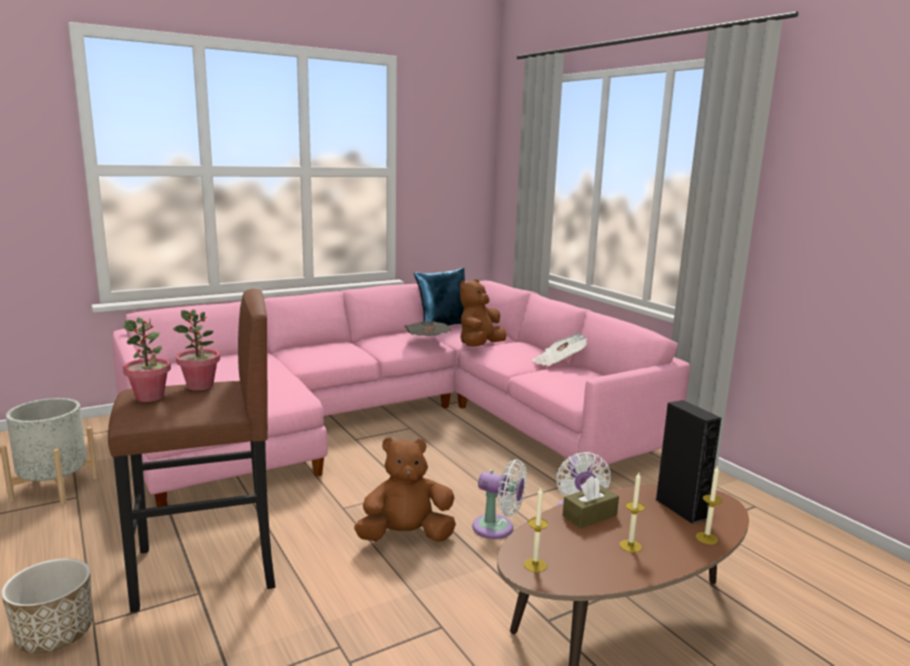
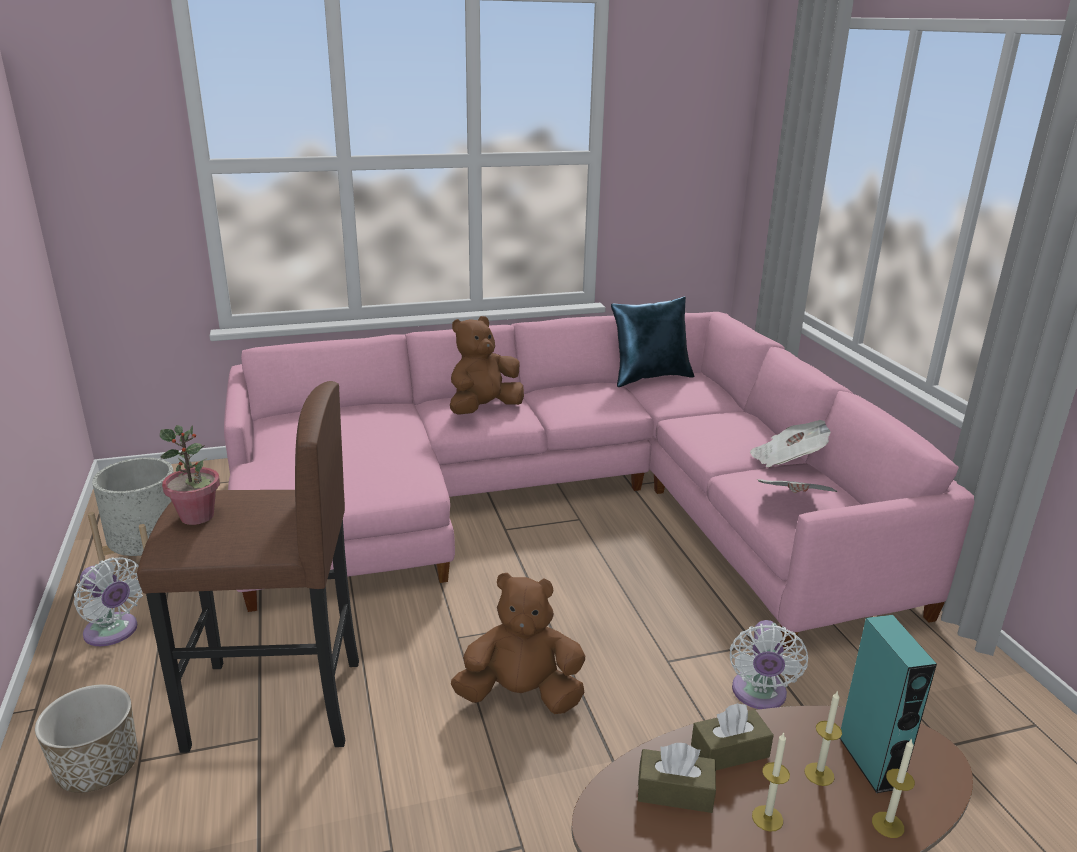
camera: 15 degrees right, 10 degrees up
potted plant [173,309,220,391] -> none
newspaper [404,321,451,336] -> newspaper moved to [757,479,838,493]
brown plush toy [460,279,506,347] -> brown plush toy moved to [450,316,524,415]
white fan [472,460,527,539] -> white fan moved to [74,557,143,646]
candle [524,488,548,572] -> candle moved to [804,690,842,786]
black speaker [655,400,721,524] -> turquoise speaker [839,615,937,793]
none -> brown tissue box [638,743,716,813]

